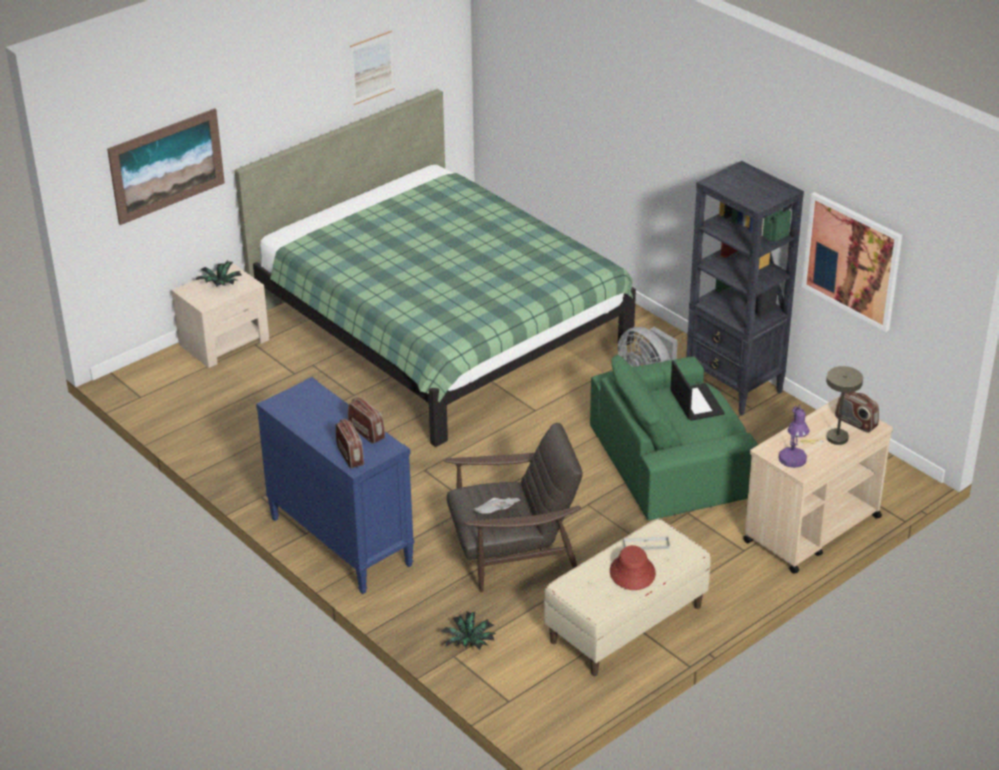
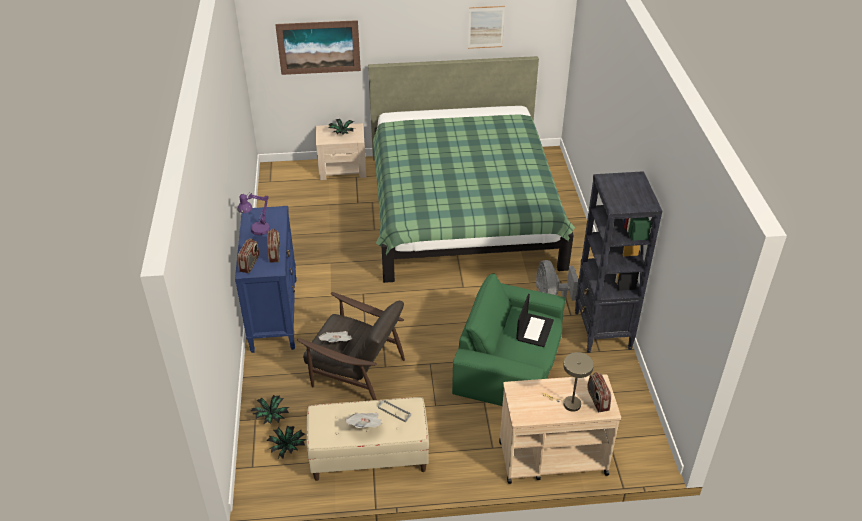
camera: 35 degrees right, 5 degrees up
red hat [610,545,656,590] -> newspaper [345,413,383,428]
purple table lamp [779,405,809,468] -> purple table lamp moved to [237,192,270,235]
picture [802,192,902,332] -> none
none -> potted plant [266,426,306,459]

